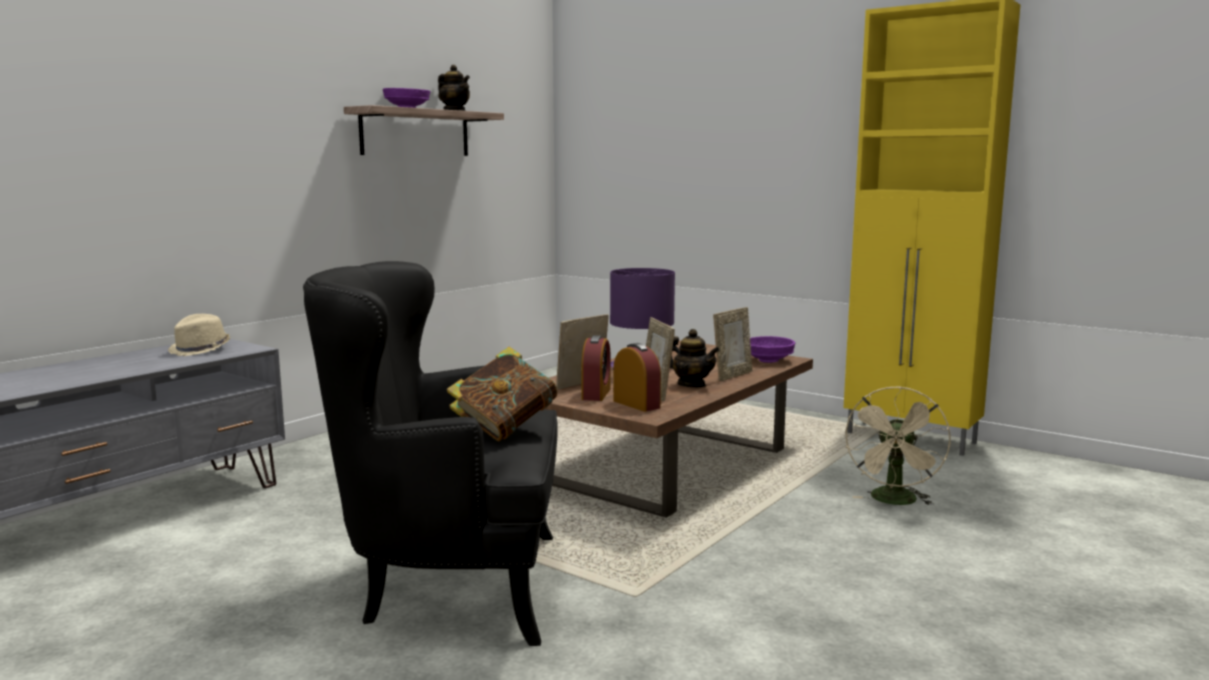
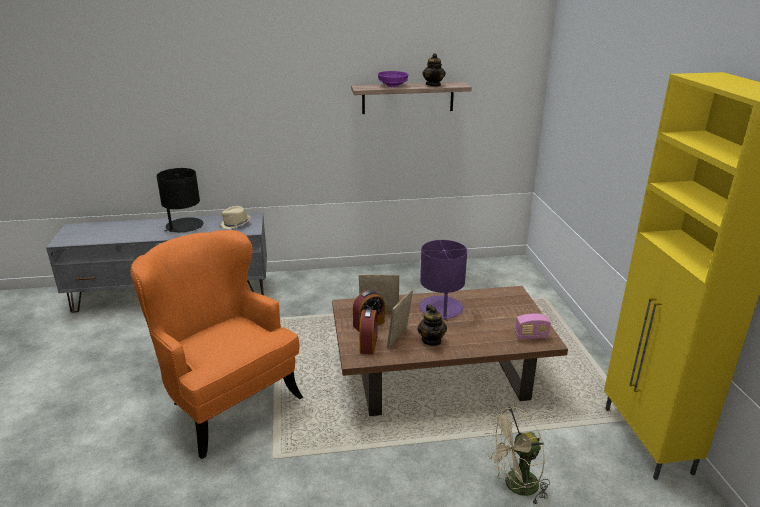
camera: 45 degrees right, 15 degrees up
black armchair [303,261,558,646] -> orange armchair [130,230,303,459]
book [447,347,557,441] -> none
picture frame [713,307,752,381] -> none
purple bowl [750,336,796,363] -> radio [515,314,551,340]
none -> black table lamp [156,168,203,232]

